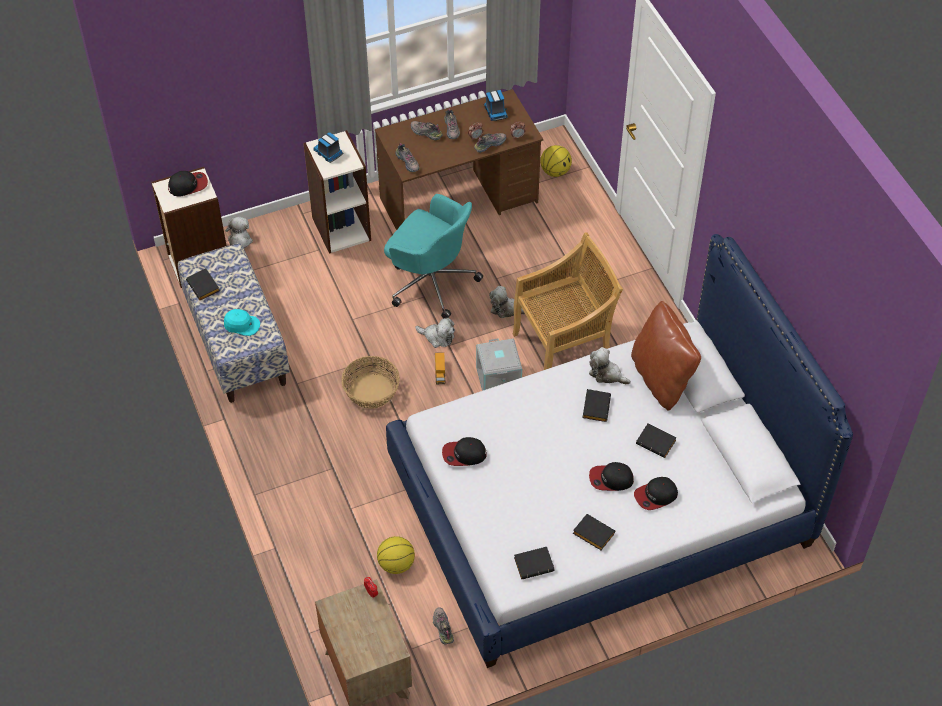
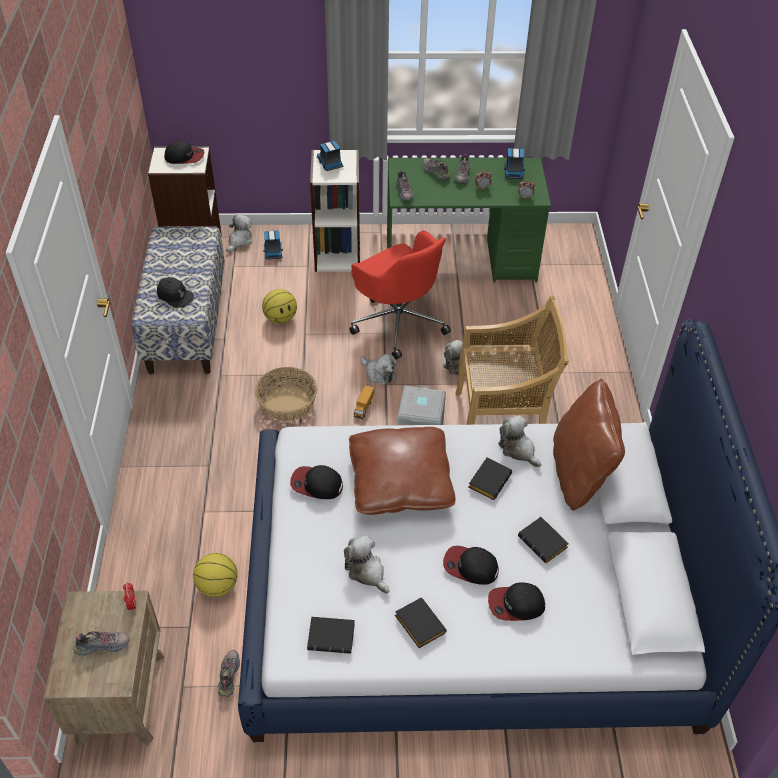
camera: 20 degrees right, 5 degrees down
black book [186,268,220,300] -> none
turquoise cap [224,309,260,336] -> black cap [157,277,194,308]
brown desk [375,89,543,230] -> green desk [387,157,551,282]
turquoise office chair [384,194,483,318] -> red office chair [349,230,451,360]
shoe [474,133,506,153] -> shoe moved to [73,631,130,656]
basketball [540,145,572,177] -> basketball moved to [262,289,297,324]
none -> toy truck [263,230,283,260]
none -> plush toy [344,536,390,594]
none -> brown pillow [349,427,456,515]

